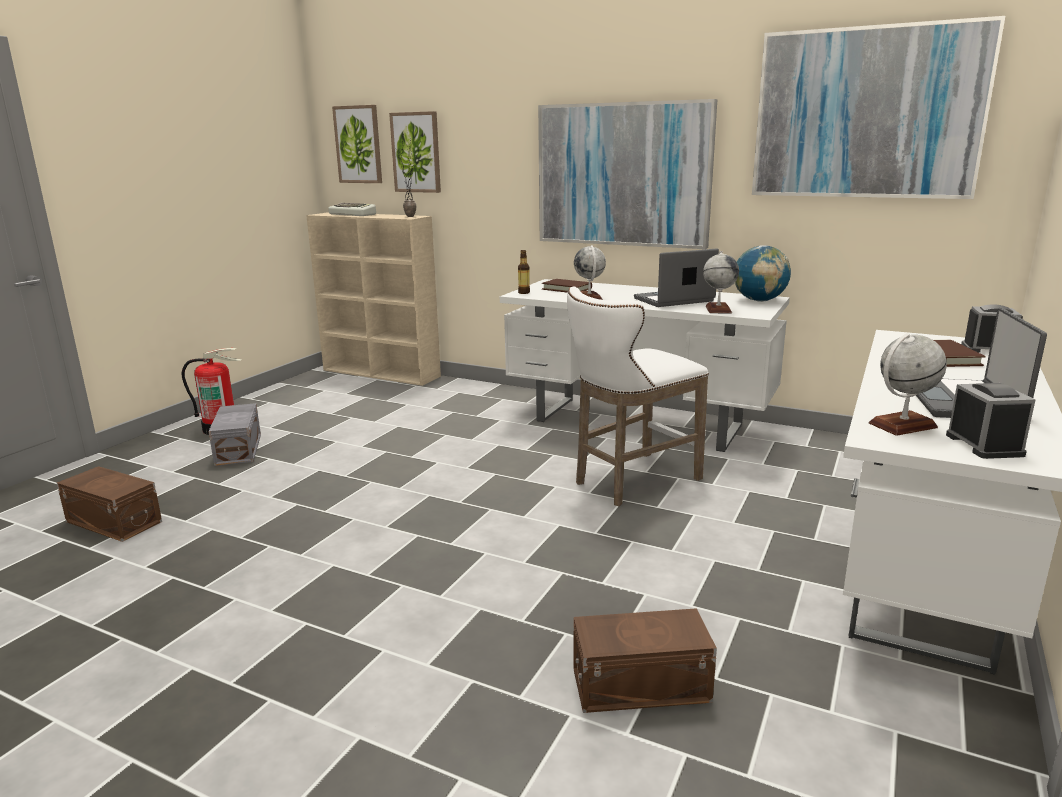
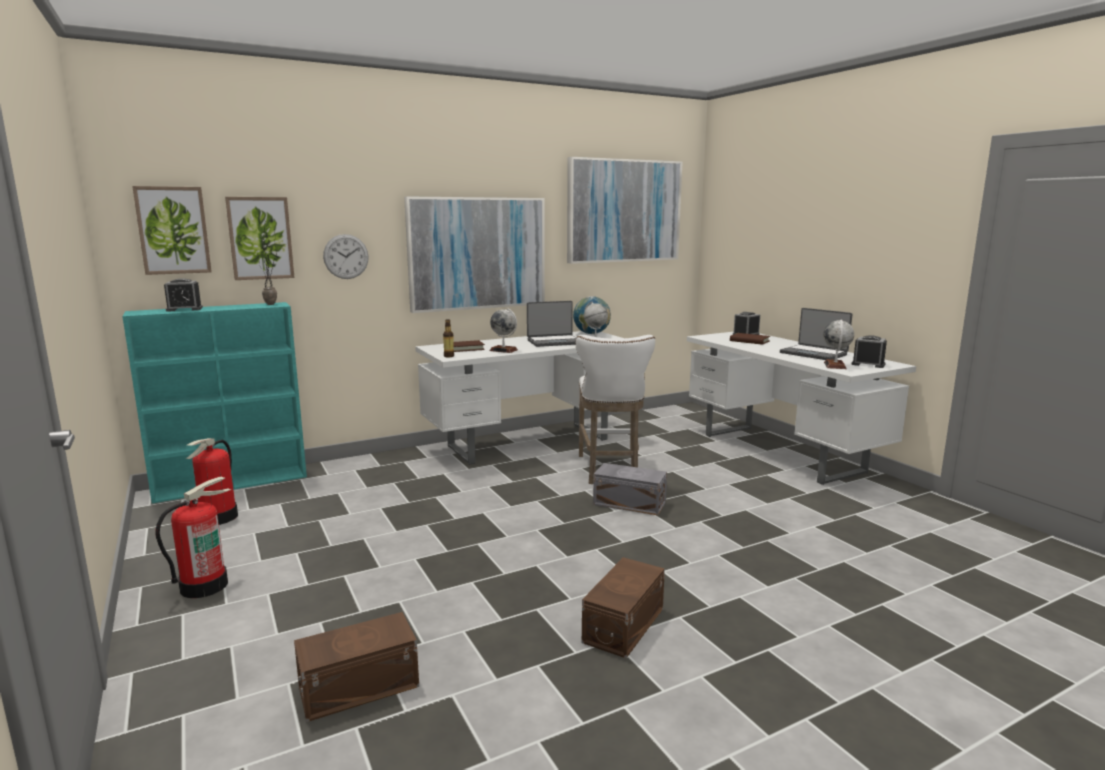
camera: 55 degrees left, 5 degrees down
grey storage box [209,403,261,466] -> grey storage box moved to [593,463,667,515]
beige bookcase [306,212,441,386] -> turquoise bookcase [122,302,307,503]
keyboard [328,203,376,216] -> alarm clock [164,278,203,312]
brown storage box [573,608,717,713] -> brown storage box moved to [582,557,665,658]
laptop [634,249,719,307] -> laptop turned 120 degrees counterclockwise [527,301,576,347]
none -> fire extinguisher [186,438,238,525]
none -> wall clock [323,234,369,279]

